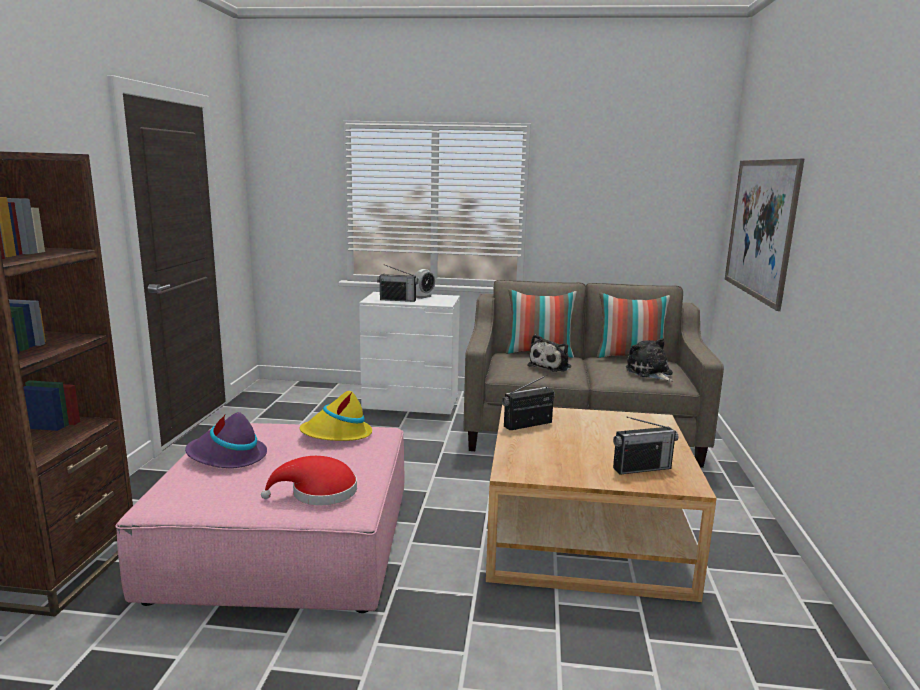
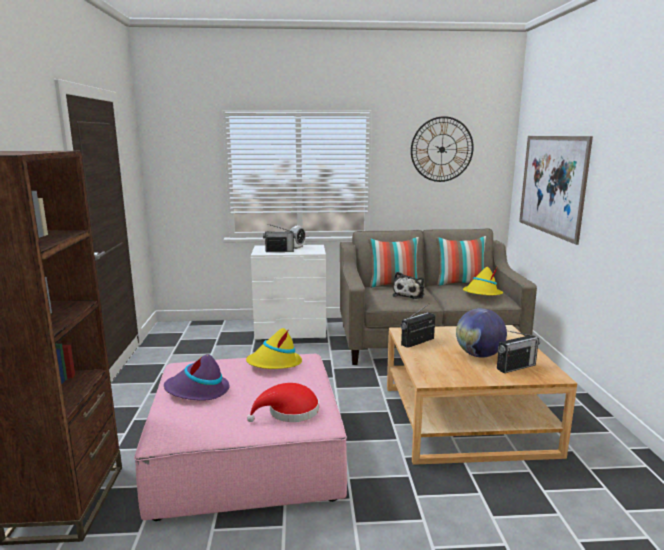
camera: 10 degrees left, 0 degrees up
plush toy [626,338,673,382] -> yellow hat [463,266,503,295]
none -> wall clock [411,116,474,182]
none -> globe [456,308,507,358]

